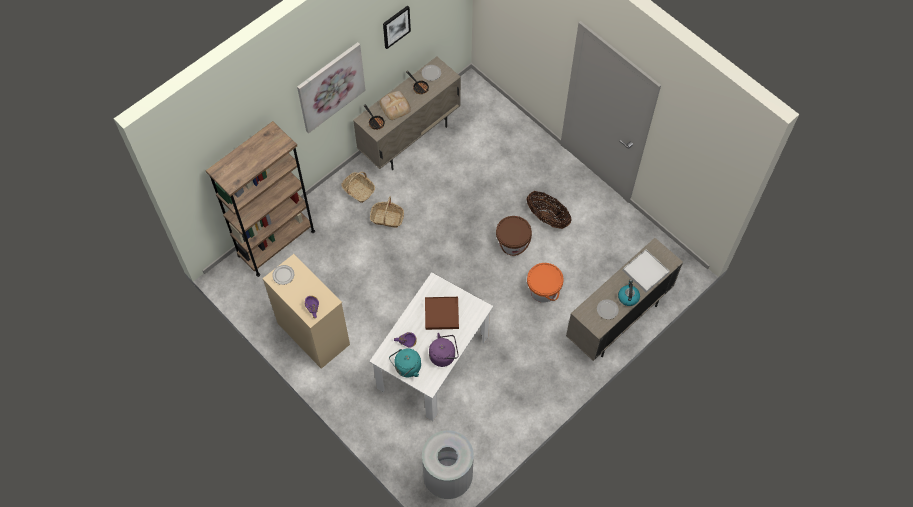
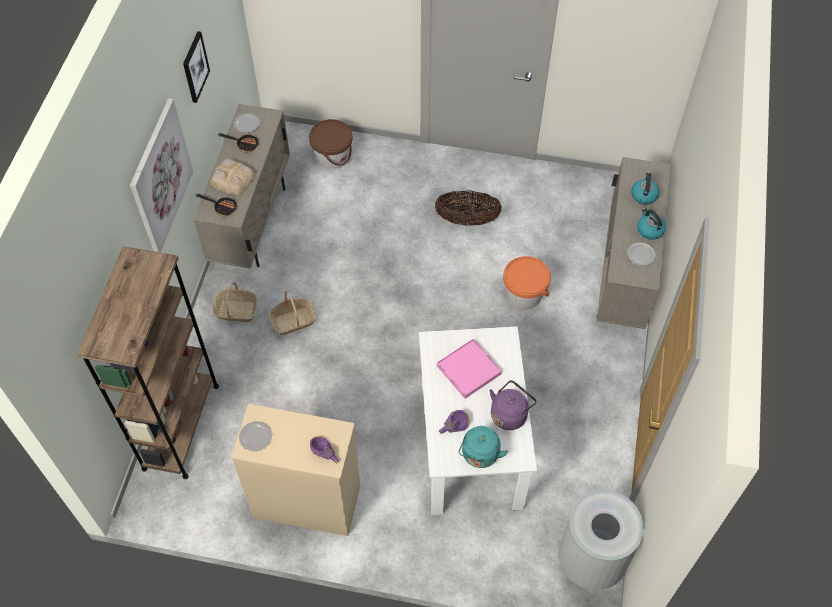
camera: 35 degrees left, 5 degrees down
brown tray [425,297,459,330] -> pink tray [437,339,502,399]
brown bucket [496,216,532,256] -> brown bucket moved to [309,119,352,169]
white tray [623,250,670,292] -> kettle [631,172,659,205]

